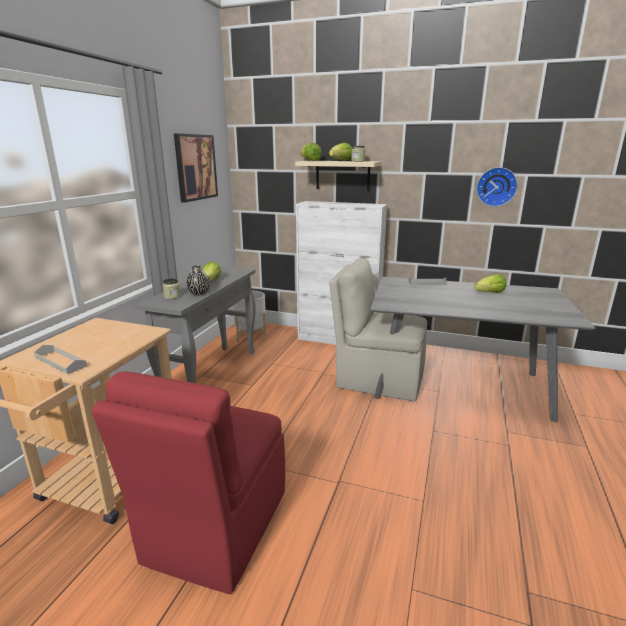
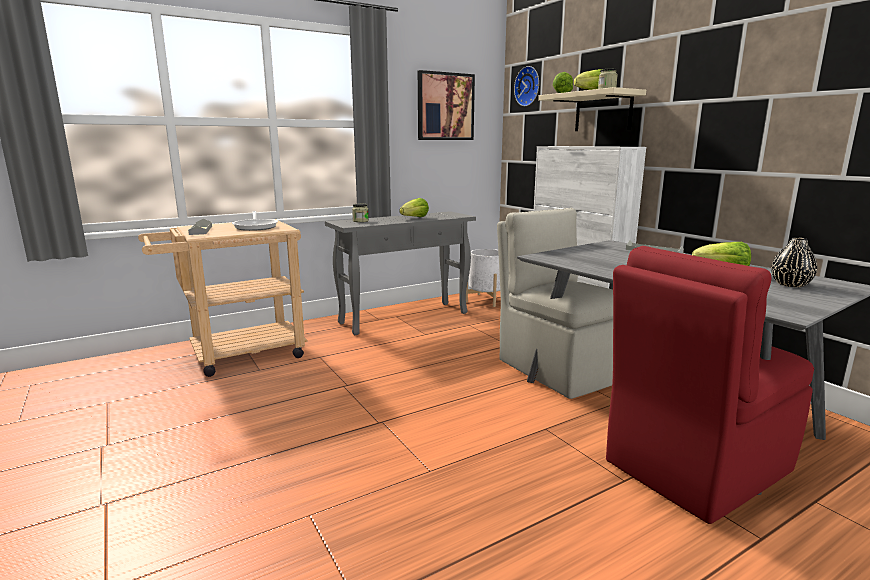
camera: 40 degrees right, 5 degrees down
red chair [92,372,285,594] -> red chair moved to [606,246,814,524]
black vase [186,265,210,296] -> black vase moved to [771,237,817,287]
wall clock [476,167,518,207] -> wall clock moved to [514,66,539,106]
none -> frying pan [232,211,278,231]

